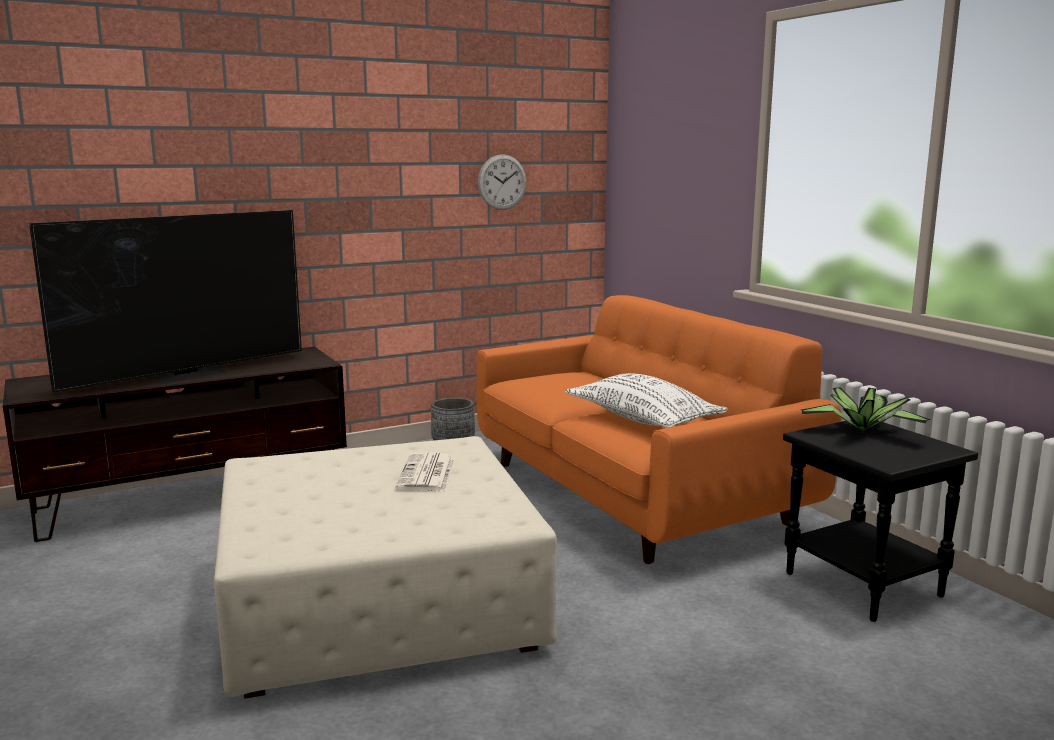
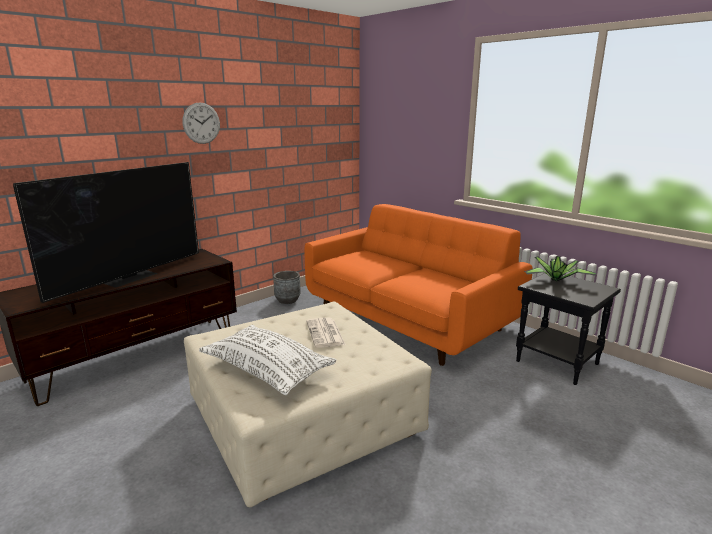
camera: 15 degrees left, 5 degrees up
wall clock [478,154,526,210] -> wall clock moved to [183,102,220,144]
white pillow [565,373,728,428] -> white pillow moved to [199,325,337,395]

